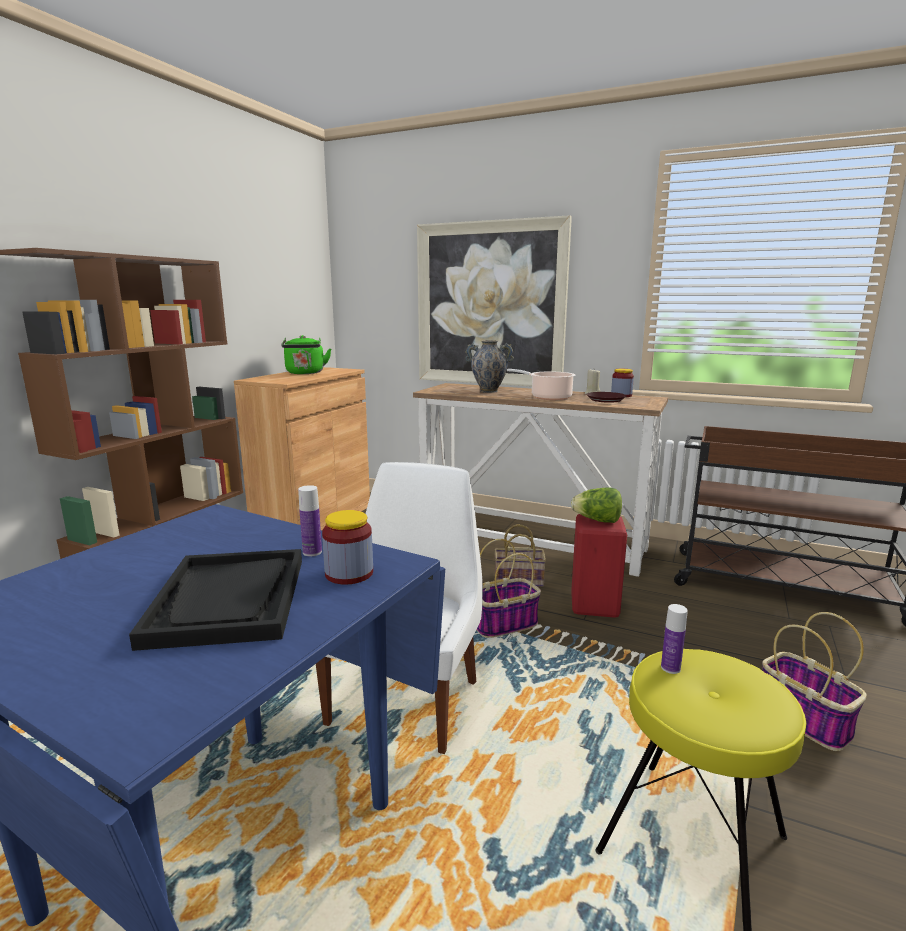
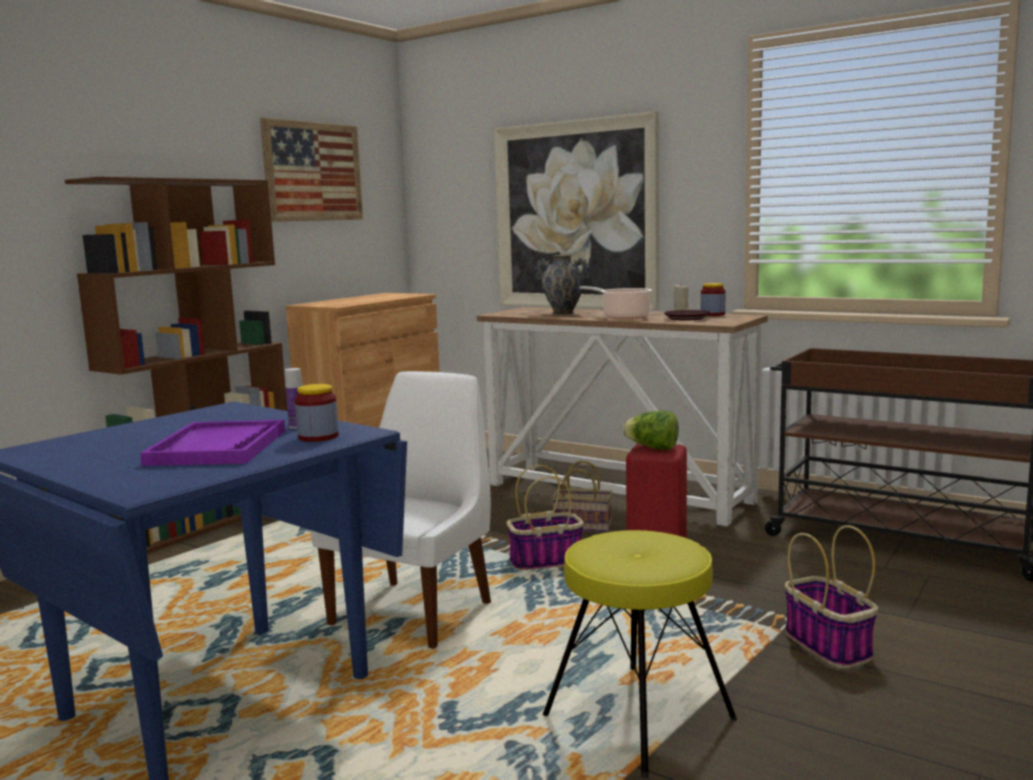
camera: 10 degrees right, 5 degrees down
black tray [129,549,302,651] -> purple tray [140,420,285,466]
green kettle [281,335,331,374] -> none
bottle [661,604,688,674] -> none
none -> picture [260,117,363,222]

